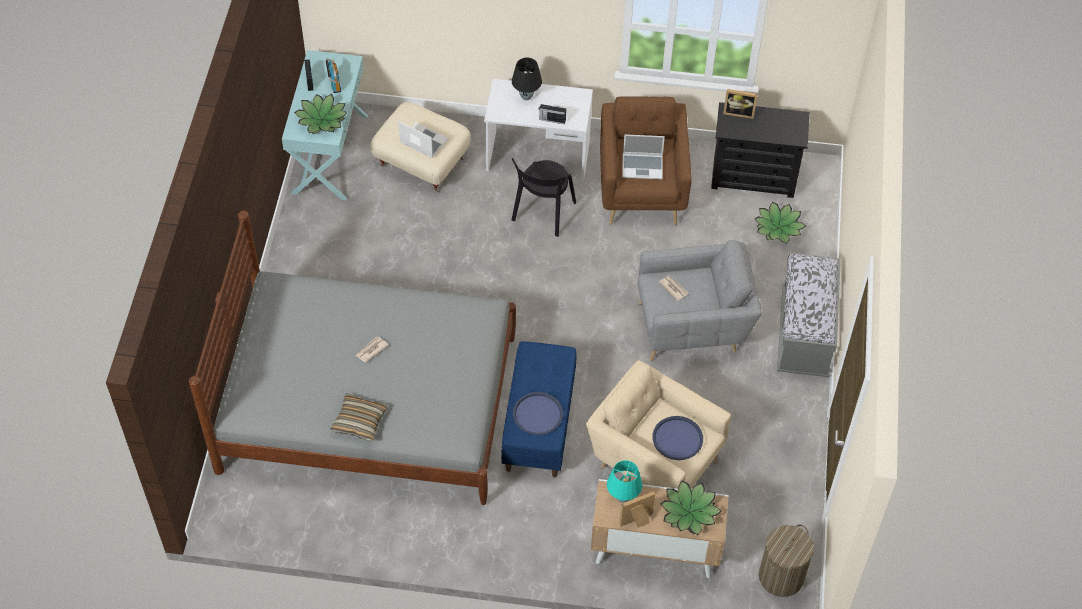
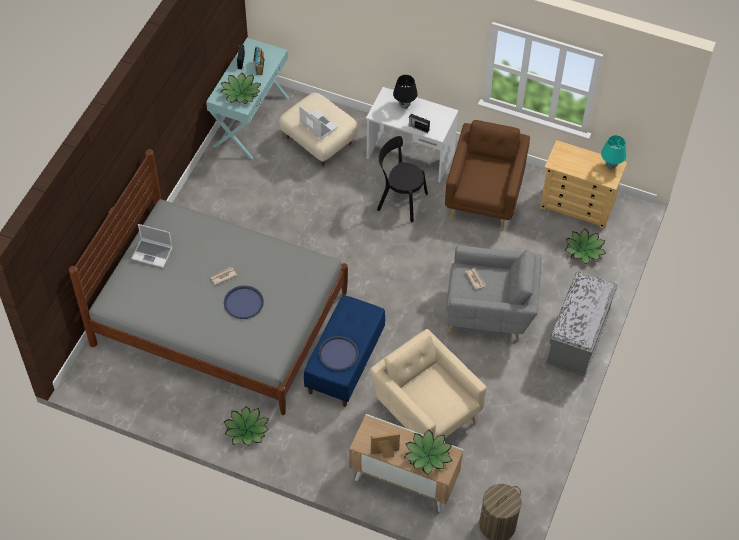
camera: 15 degrees right, 0 degrees up
pillow [330,393,387,441] -> none
black chair [512,158,576,237] -> black chair turned 75 degrees clockwise [377,136,428,222]
turquoise table lamp [607,460,642,503] -> turquoise table lamp moved to [601,135,626,169]
laptop [622,135,665,179] -> laptop moved to [131,224,173,268]
blue tray [652,416,703,460] -> blue tray moved to [224,285,264,319]
black dresser [711,102,810,198] -> beige dresser [540,140,627,229]
picture frame [723,89,758,119] -> none
none -> potted plant [224,406,269,446]

